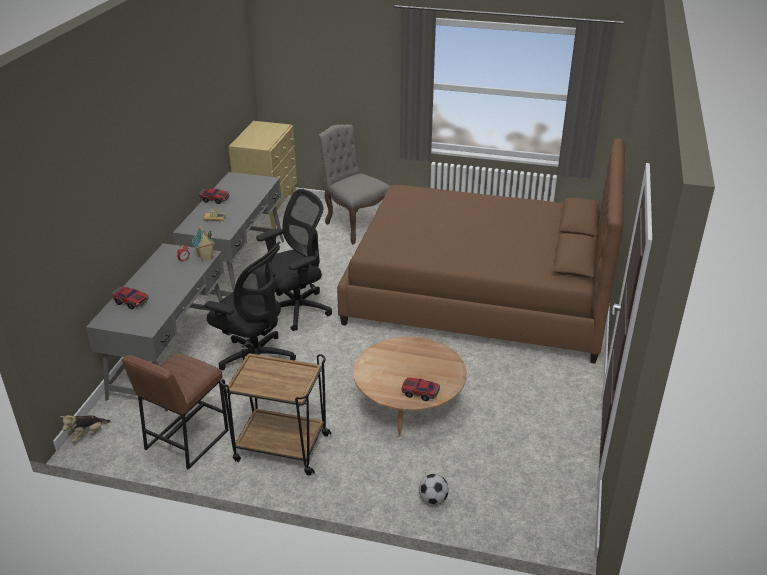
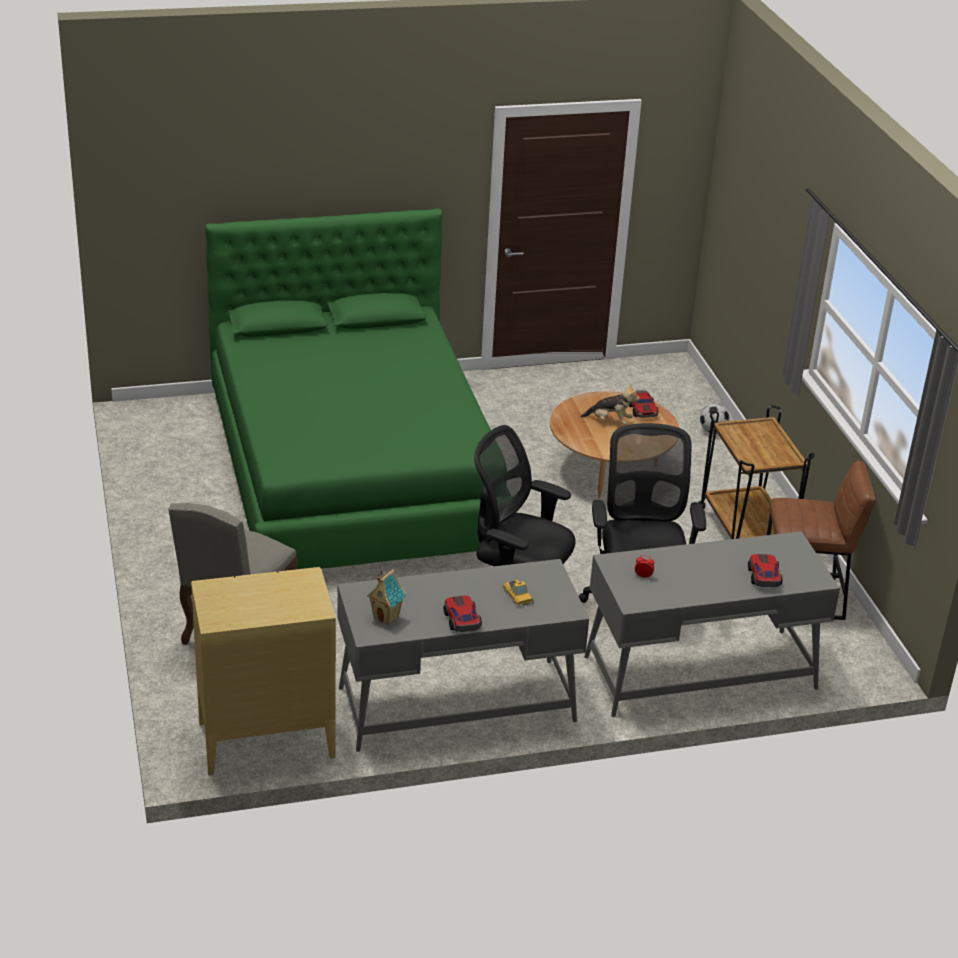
camera: 120 degrees left, 0 degrees up
plush toy [60,415,110,443] -> plush toy moved to [581,384,640,425]
toy house [192,225,215,261] -> toy house moved to [367,569,407,625]
brown bed [337,138,625,363] -> green bed [205,208,491,569]

